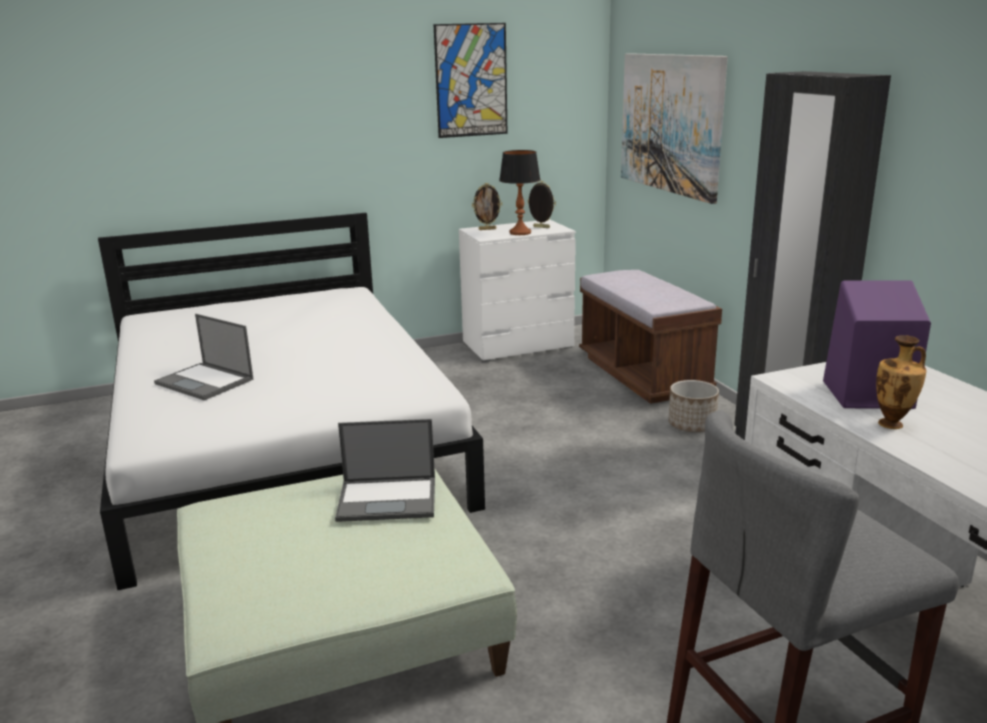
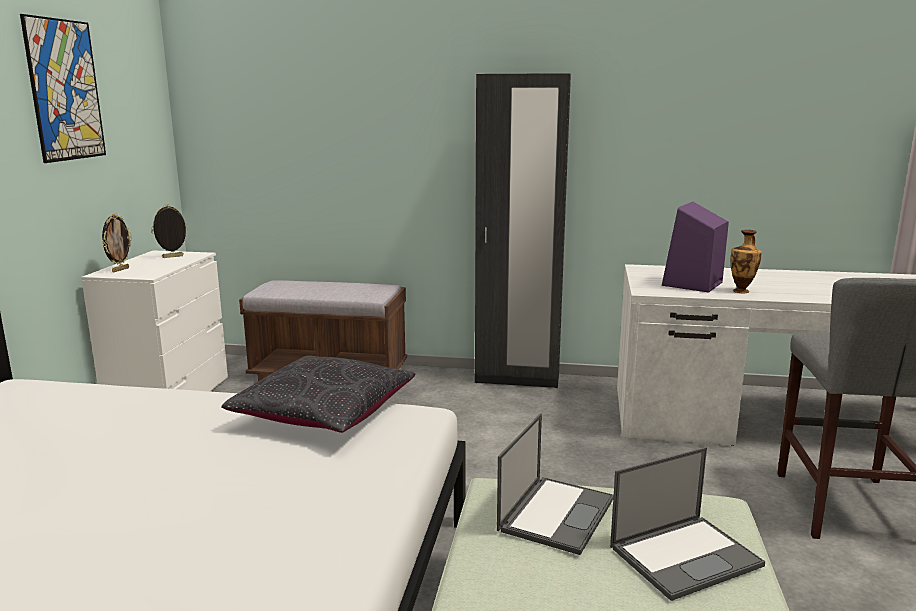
camera: 60 degrees left, 5 degrees down
laptop [154,314,253,400] -> laptop moved to [610,447,765,601]
table lamp [499,150,540,235] -> none
picture [621,53,728,204] -> none
planter [668,380,719,432] -> none
none -> black pillow [221,355,416,433]

